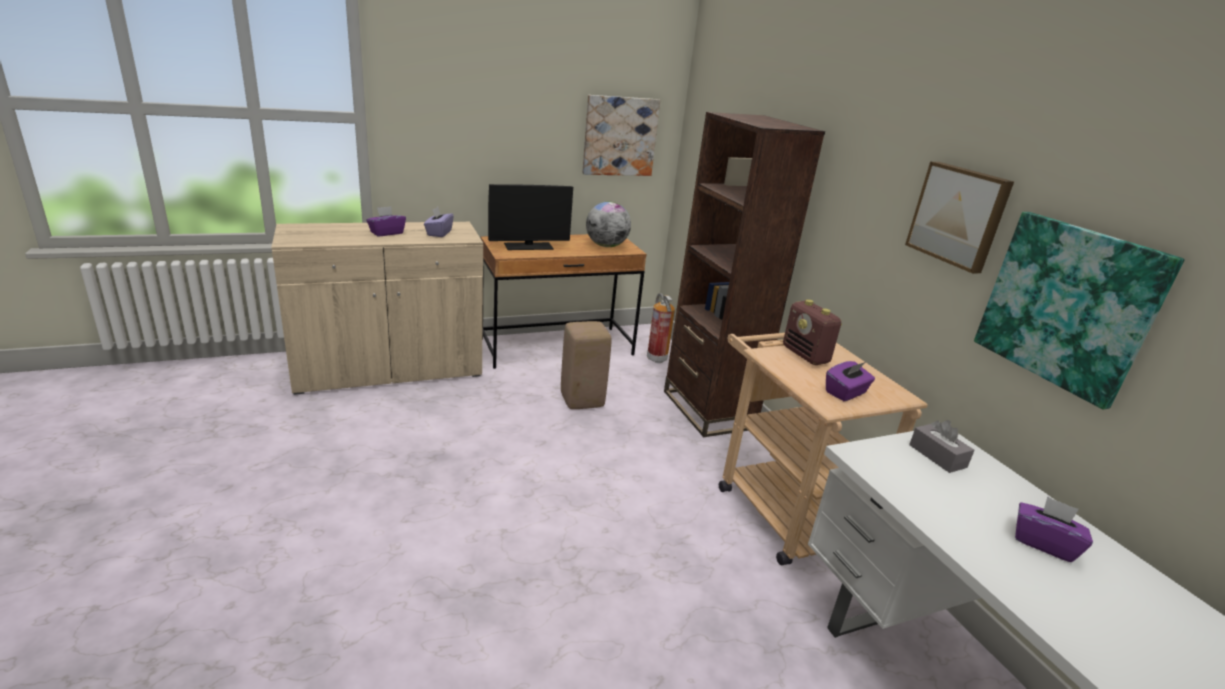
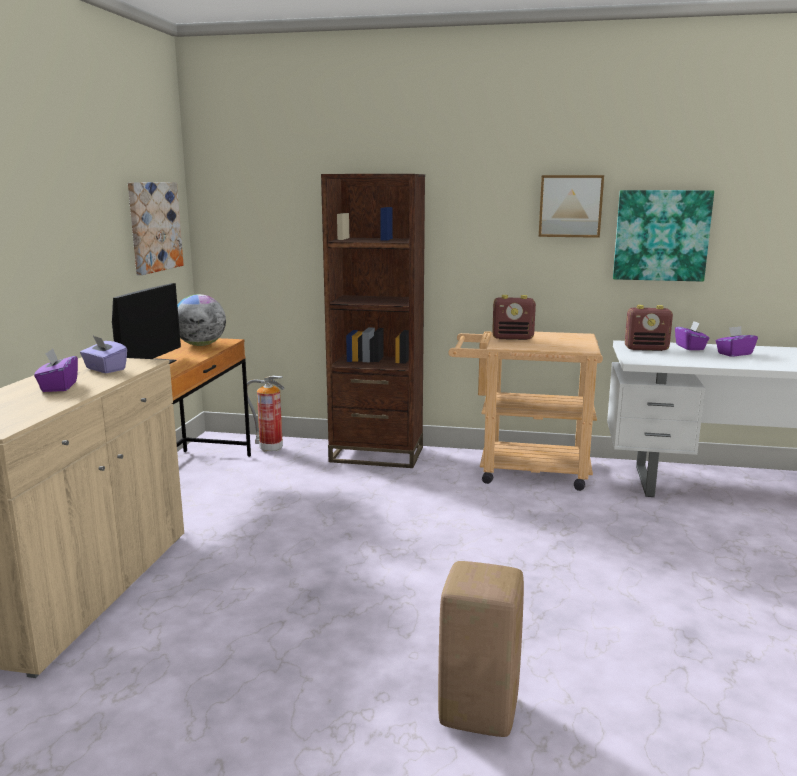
camera: 55 degrees left, 10 degrees down
beige stool [561,321,612,409] -> beige stool moved to [438,561,524,737]
purple tissue box [826,361,875,401] -> purple tissue box moved to [675,321,709,350]
grey tissue box [909,420,975,473] -> radio [625,305,673,351]

